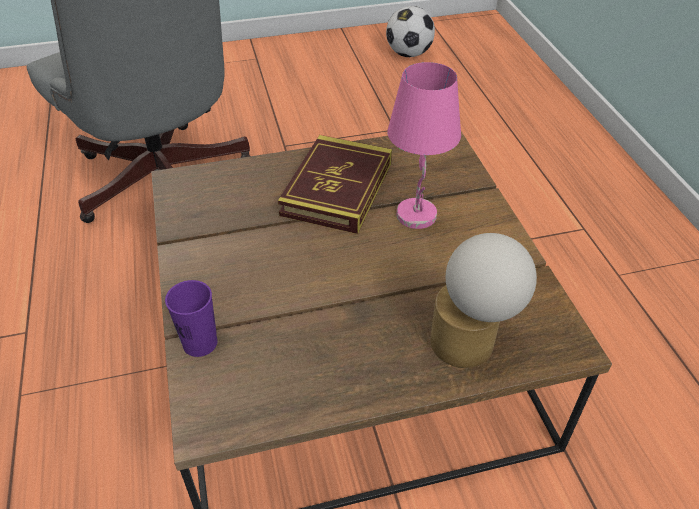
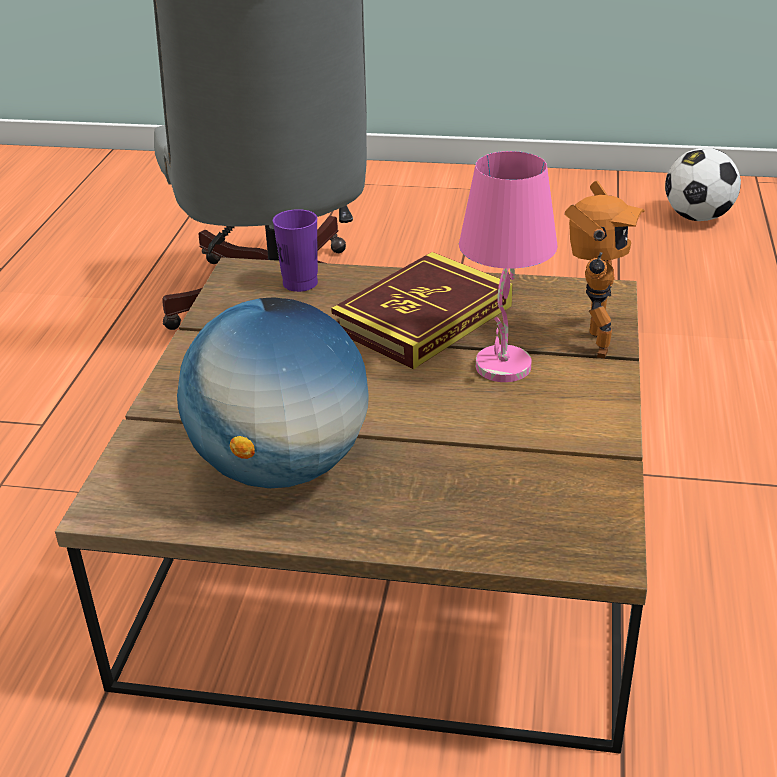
camera: 25 degrees right, 10 degrees down
purple cup [165,280,218,357] -> purple cup moved to [273,209,318,292]
table lamp [430,233,537,368] -> none
none -> globe [177,297,369,488]
none -> toy robot [565,181,645,359]

